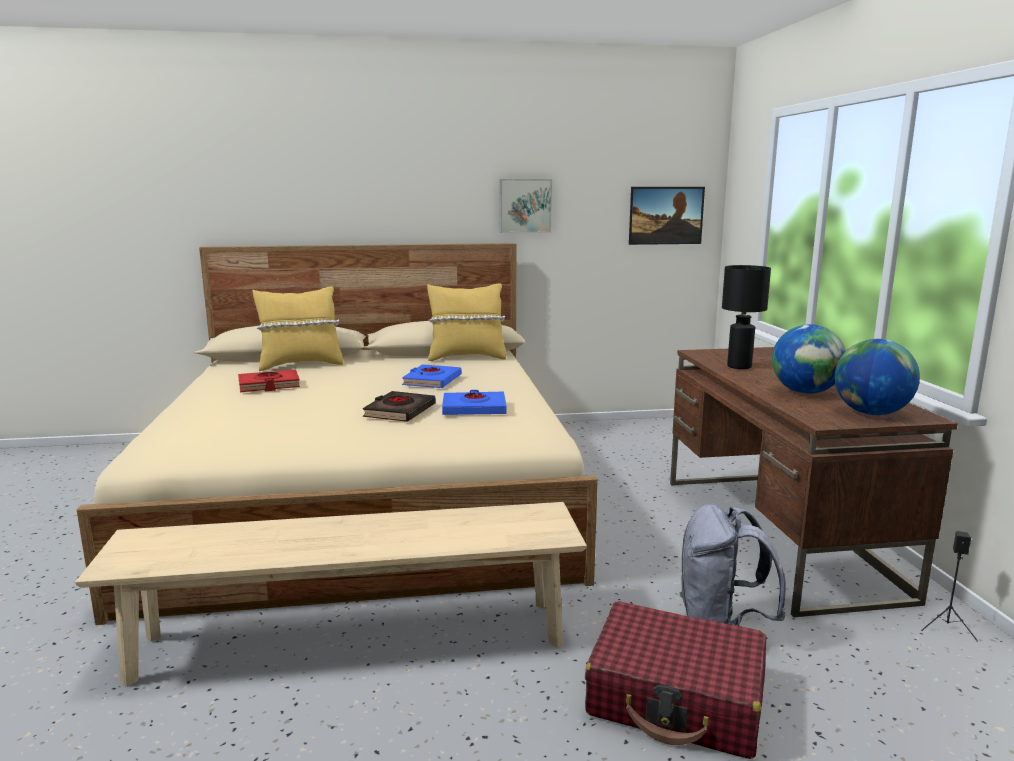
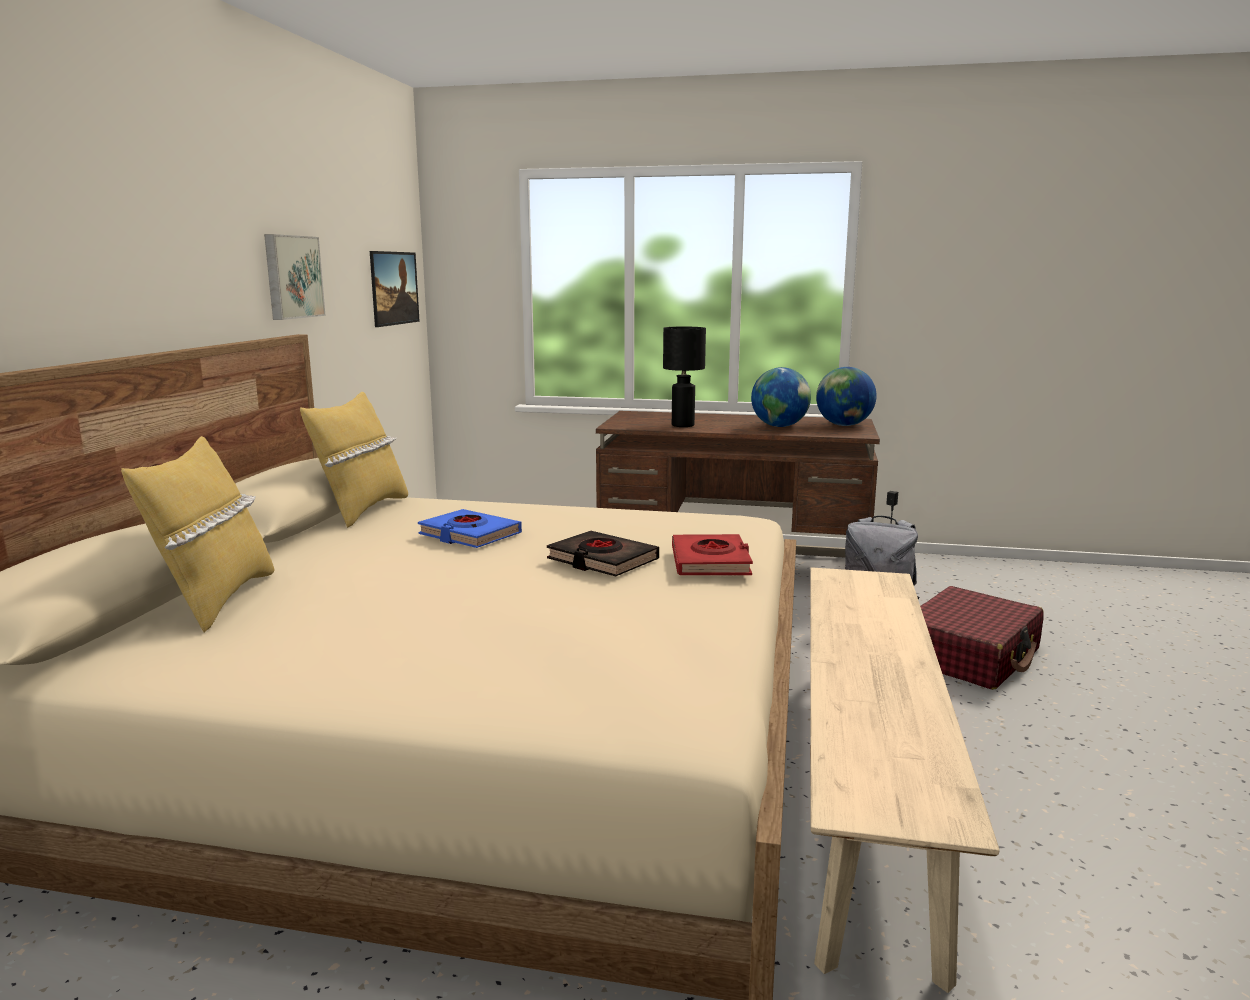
camera: 70 degrees left, 0 degrees up
red book [238,369,300,392] -> red book moved to [672,534,753,575]
blue book [442,390,506,415] -> none

